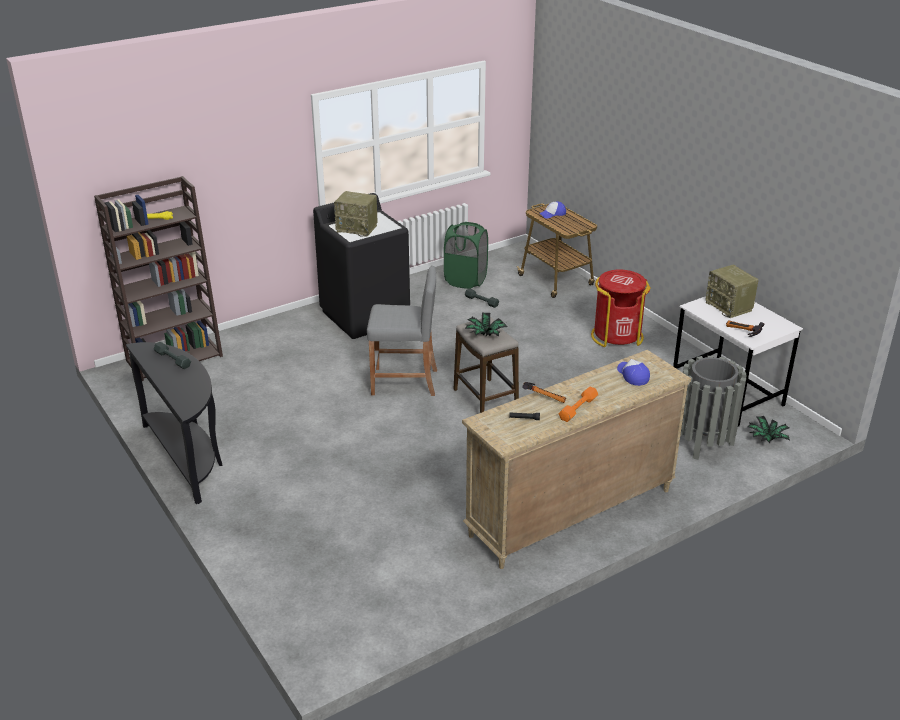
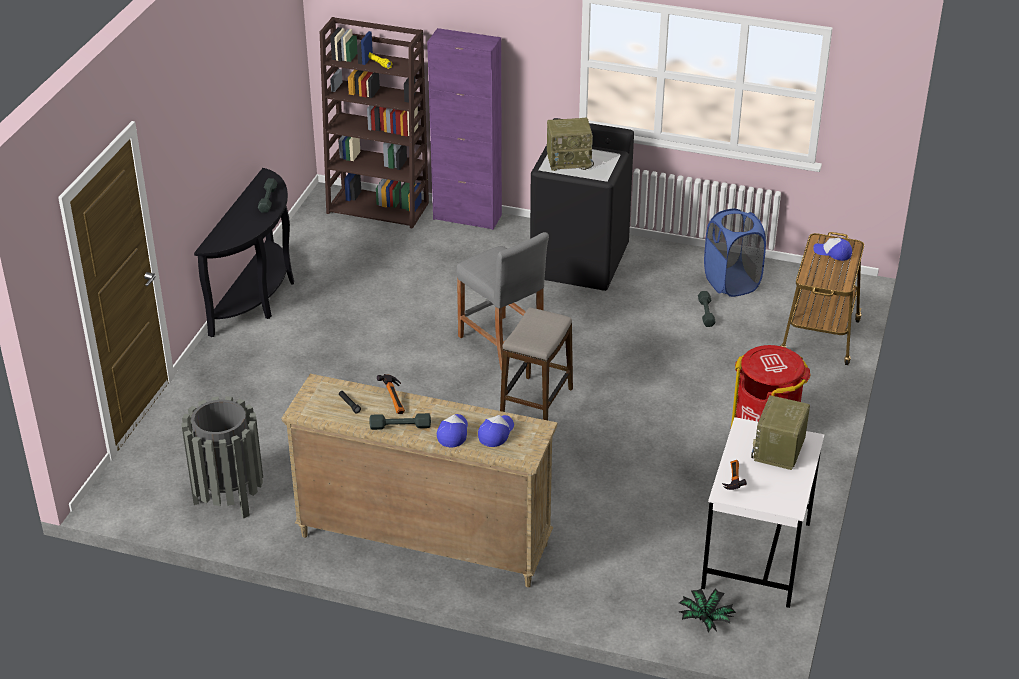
camera: 50 degrees right, 5 degrees up
radio [334,191,378,237] -> radio turned 75 degrees counterclockwise [547,118,594,171]
green laundry basket [444,222,488,289] -> blue laundry basket [704,209,766,297]
potted plant [465,313,508,336] -> none
orange dumbbell [558,387,598,422] -> grey dumbbell [369,413,431,430]
grey trash can [680,356,747,460] -> grey trash can moved to [181,396,263,518]
none -> purple cabinet [427,28,502,230]
none -> cap [437,414,468,448]

